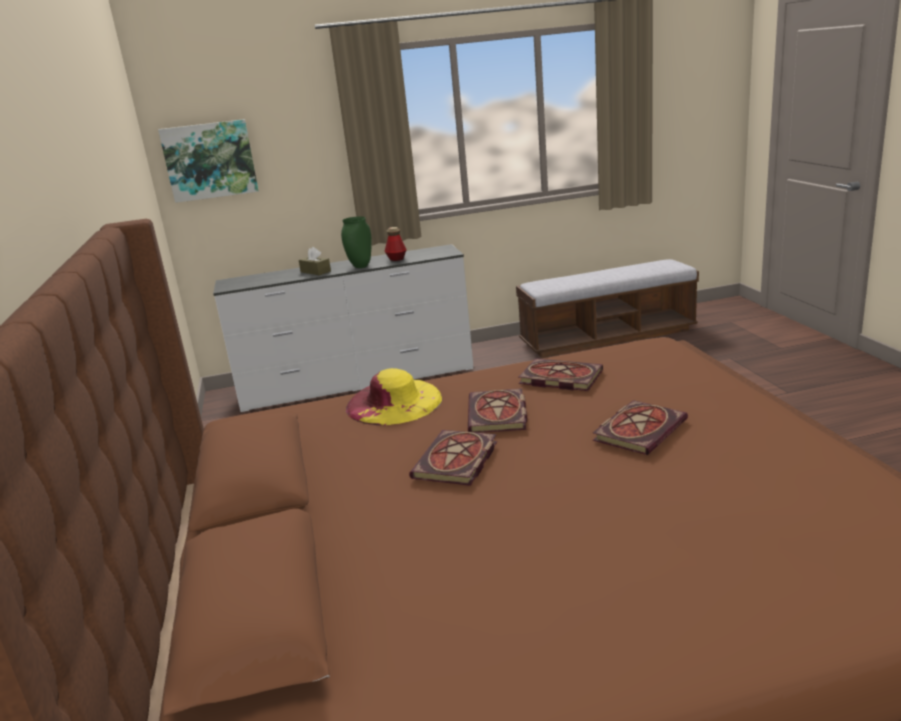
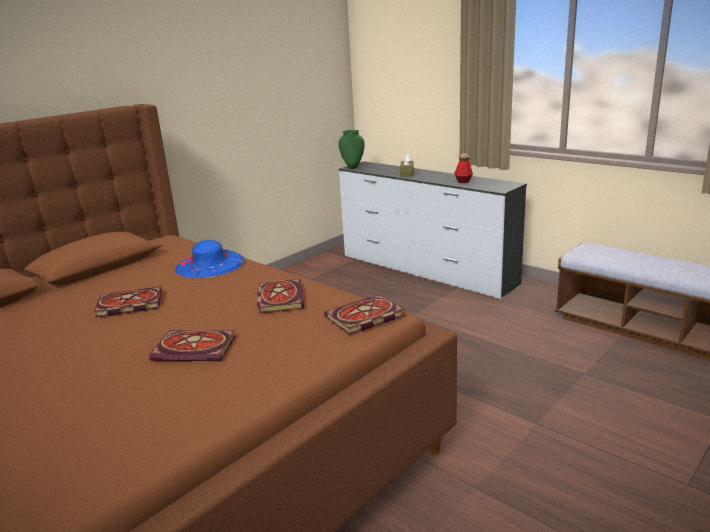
camera: 55 degrees right, 0 degrees up
picture [158,119,259,203] -> none
green vase [341,216,372,268] -> green vase moved to [339,130,365,169]
yellow hat [346,368,442,425] -> blue hat [175,240,245,278]
book [468,388,527,433] -> book moved to [324,294,405,335]

